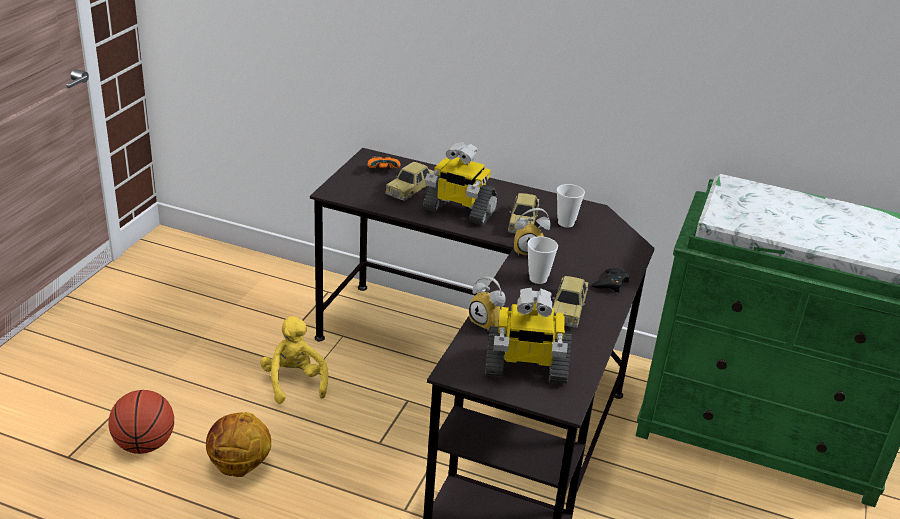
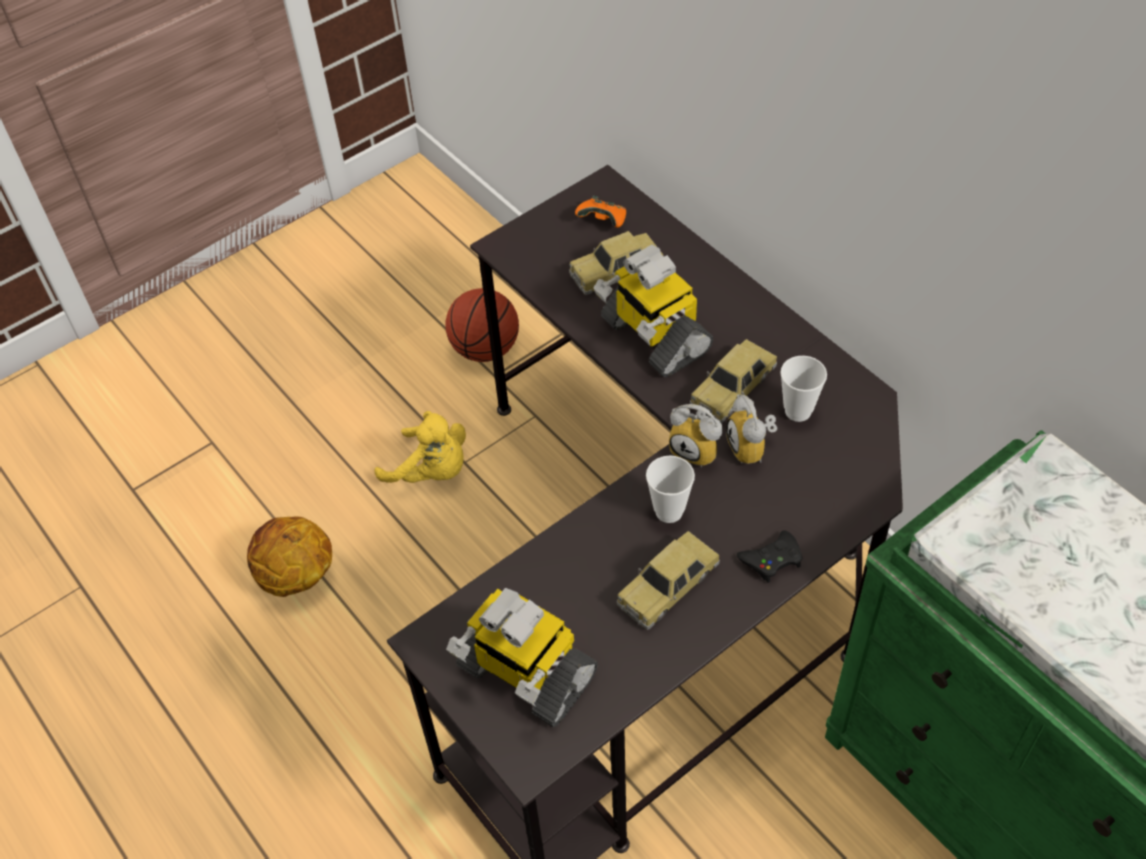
camera: 35 degrees right, 20 degrees up
basketball [109,390,174,454] -> basketball moved to [446,288,519,362]
yellow plush toy [260,316,328,404] -> yellow plush toy turned 105 degrees clockwise [375,411,466,483]
alarm clock [469,277,506,331] -> alarm clock moved to [726,394,777,464]

